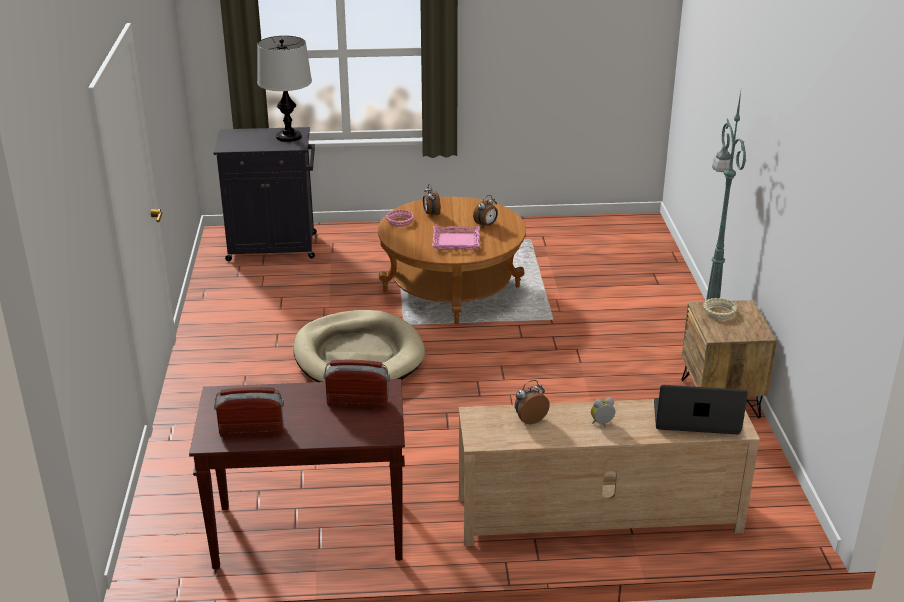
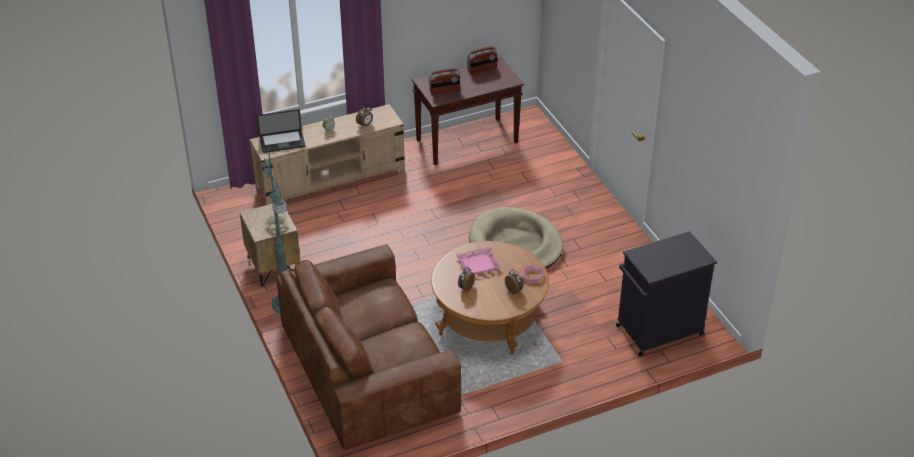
camera: 160 degrees right, 10 degrees up
table lamp [257,36,312,142] -> none
none -> brown sofa [276,244,461,450]

